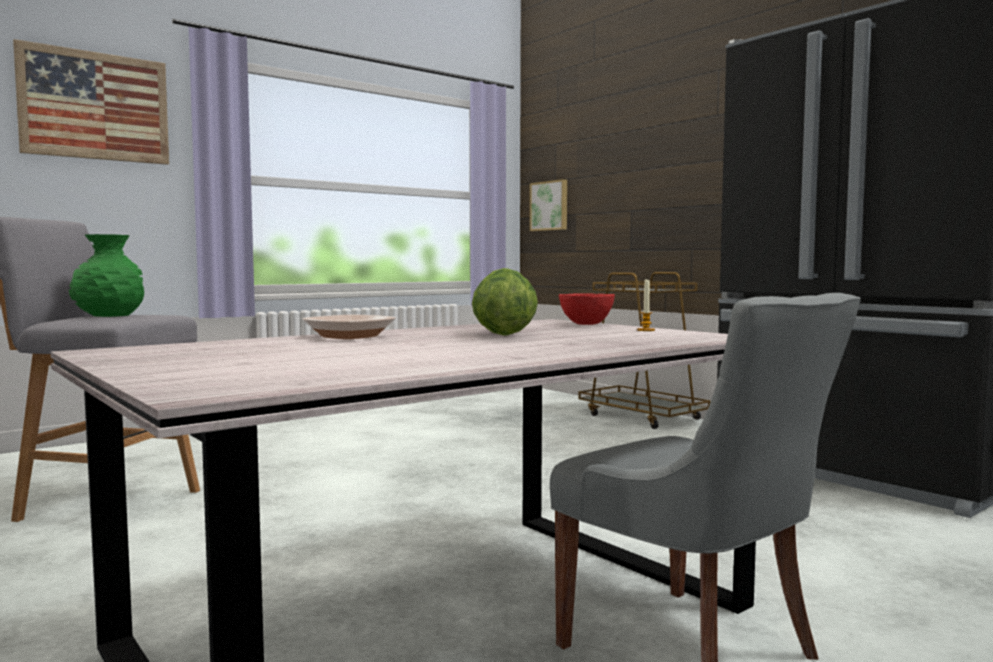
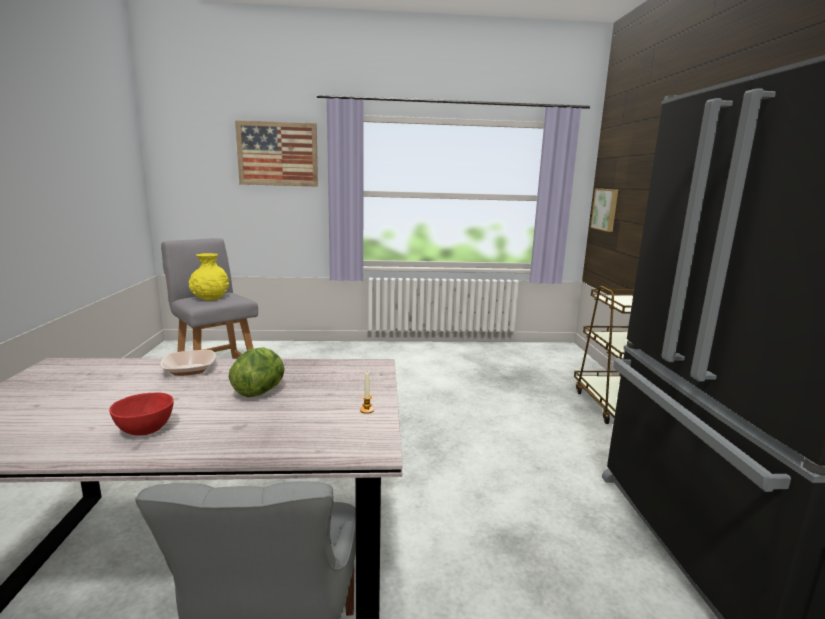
camera: 35 degrees right, 10 degrees up
green vase [69,234,144,317] -> yellow vase [189,253,229,301]
red bowl [559,293,615,325] -> red bowl moved to [109,392,174,436]

